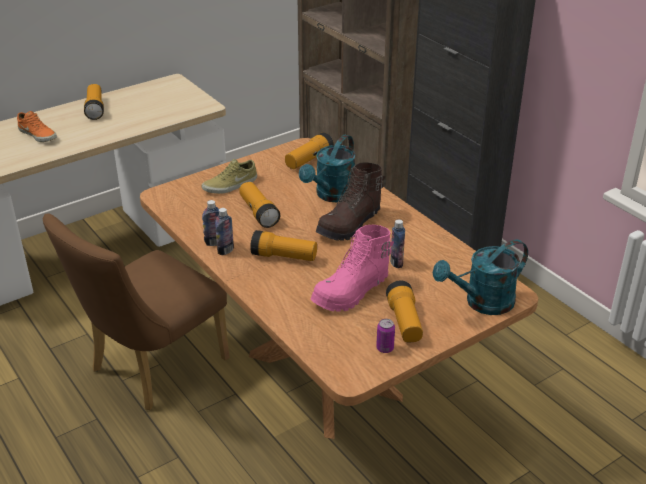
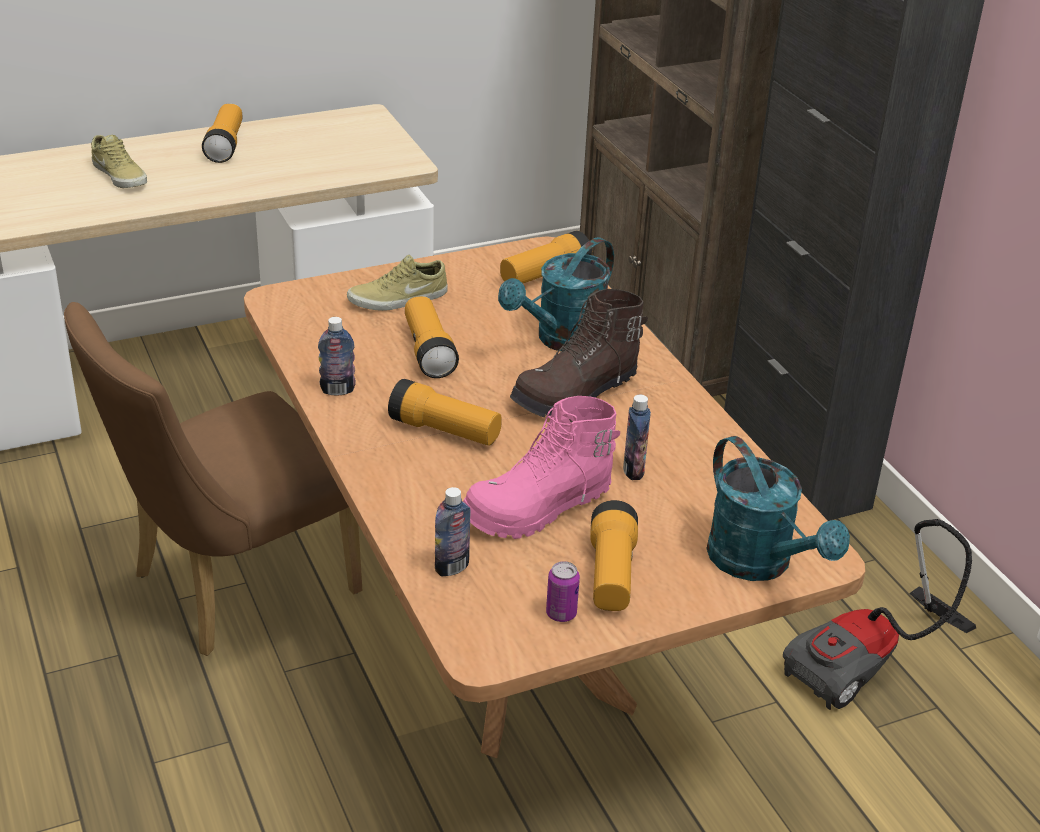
camera: 10 degrees right, 0 degrees up
orange shoe [17,111,57,142] -> beige shoe [91,135,147,188]
bottle [215,208,234,255] -> bottle moved to [435,487,471,576]
turquoise watering can [432,240,528,315] -> turquoise watering can turned 105 degrees counterclockwise [706,436,850,581]
none -> vacuum cleaner [783,519,976,710]

